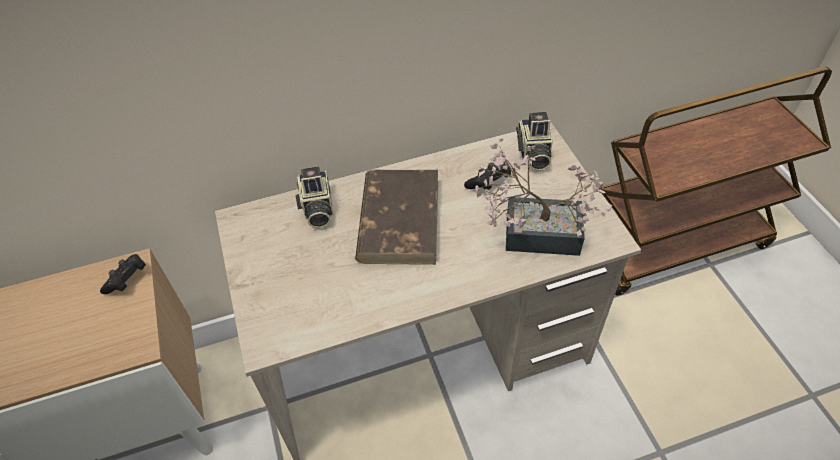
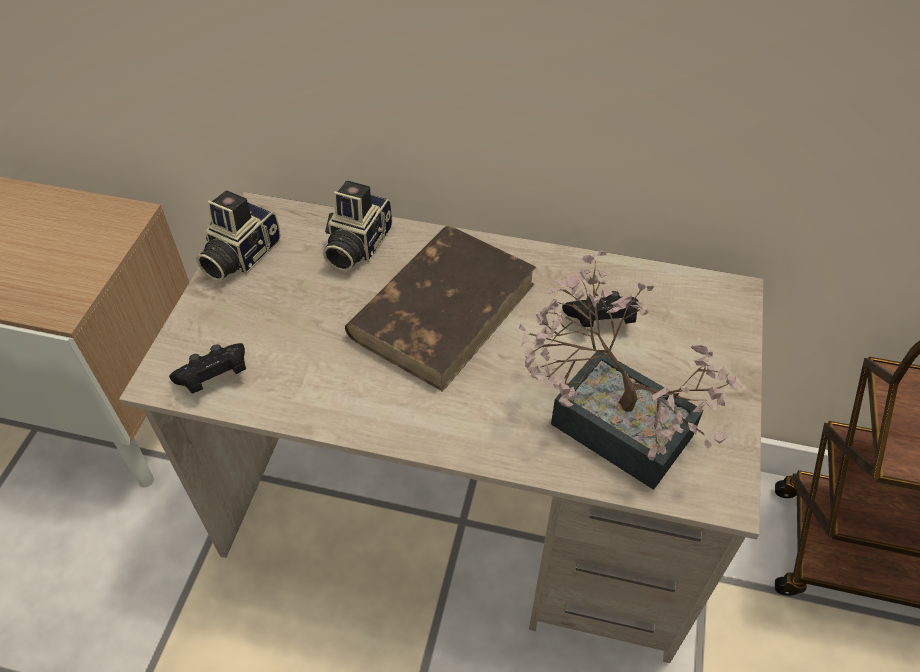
camera: 30 degrees right, 0 degrees up
black game controller [100,254,146,294] -> black game controller moved to [169,343,246,394]
camera [516,112,553,171] -> camera moved to [196,190,281,281]

